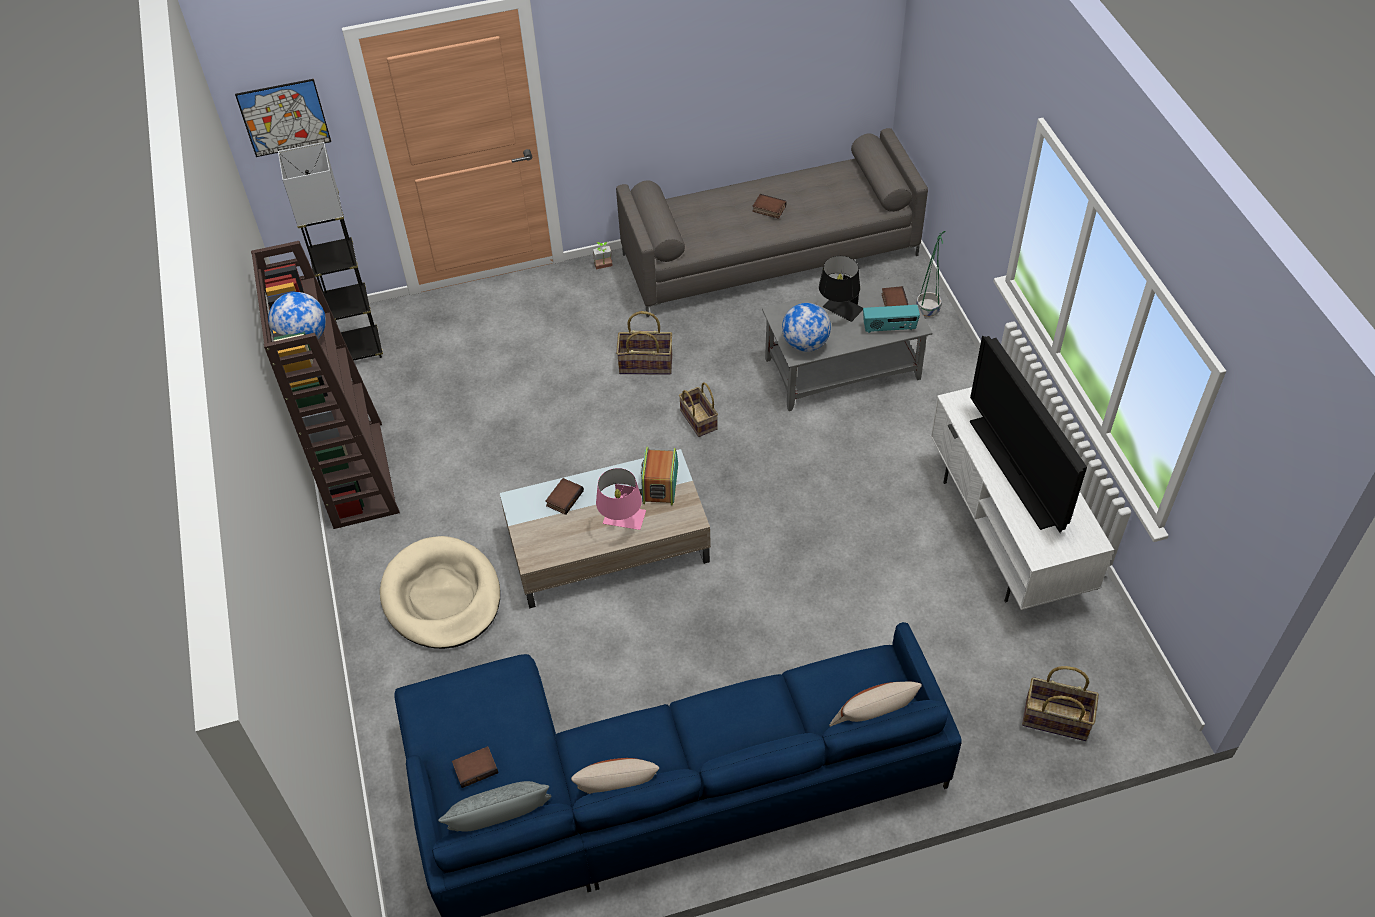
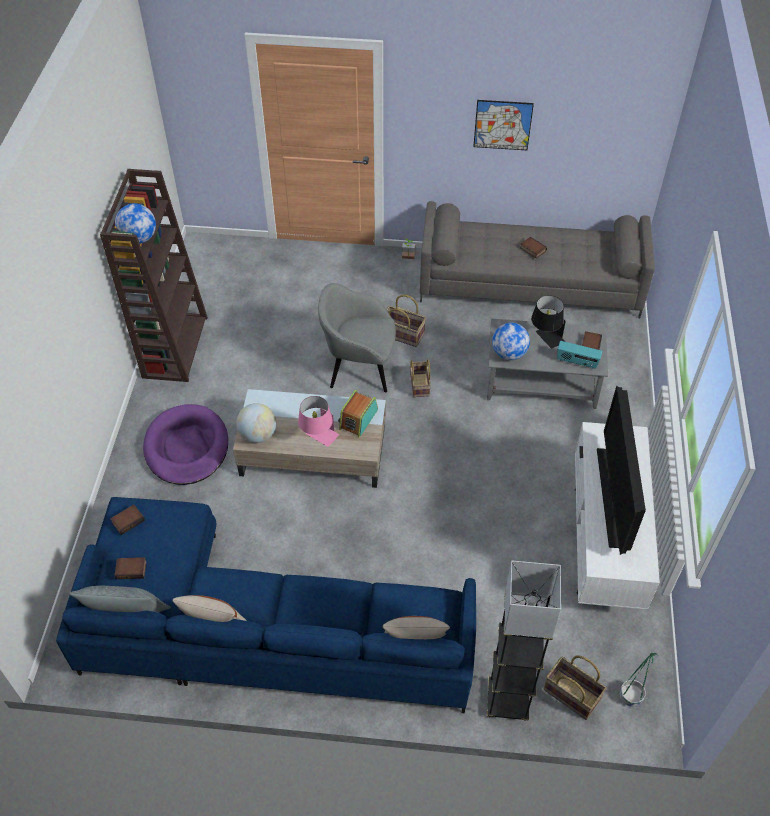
camera: 20 degrees right, 0 degrees up
picture [235,79,331,157] -> picture moved to [473,100,534,150]
grey floor lamp [278,142,383,361] -> grey floor lamp moved to [487,561,561,721]
beige dog bed [380,536,500,649] -> purple dog bed [143,404,228,485]
book [545,478,584,515] -> book moved to [110,504,145,535]
green planter [916,231,946,317] -> green planter moved to [619,653,657,707]
none -> globe [236,403,276,443]
none -> grey armchair [318,283,396,392]

